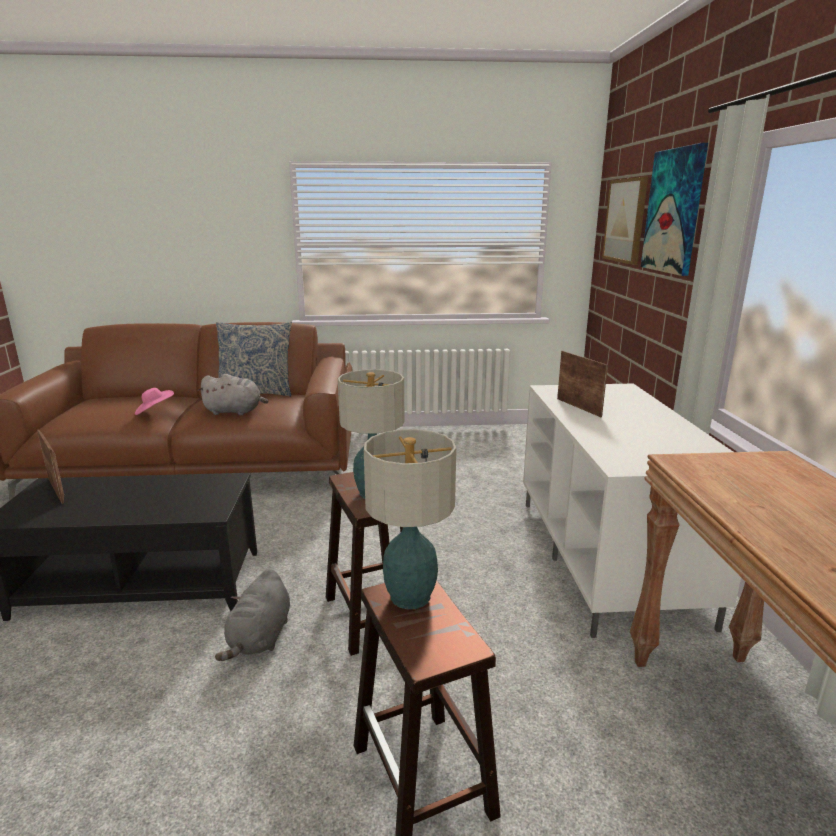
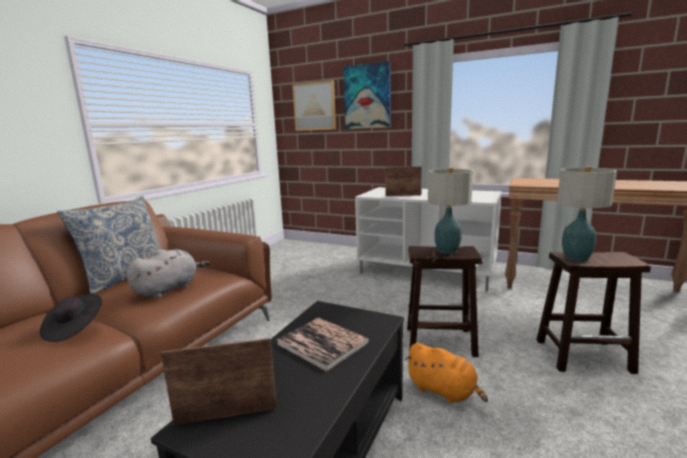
camera: 60 degrees left, 5 degrees down
pink hat [135,388,174,415] -> black hat [40,294,102,342]
grey plush toy [215,569,290,661] -> orange plush toy [405,343,488,403]
none -> book [277,317,369,372]

